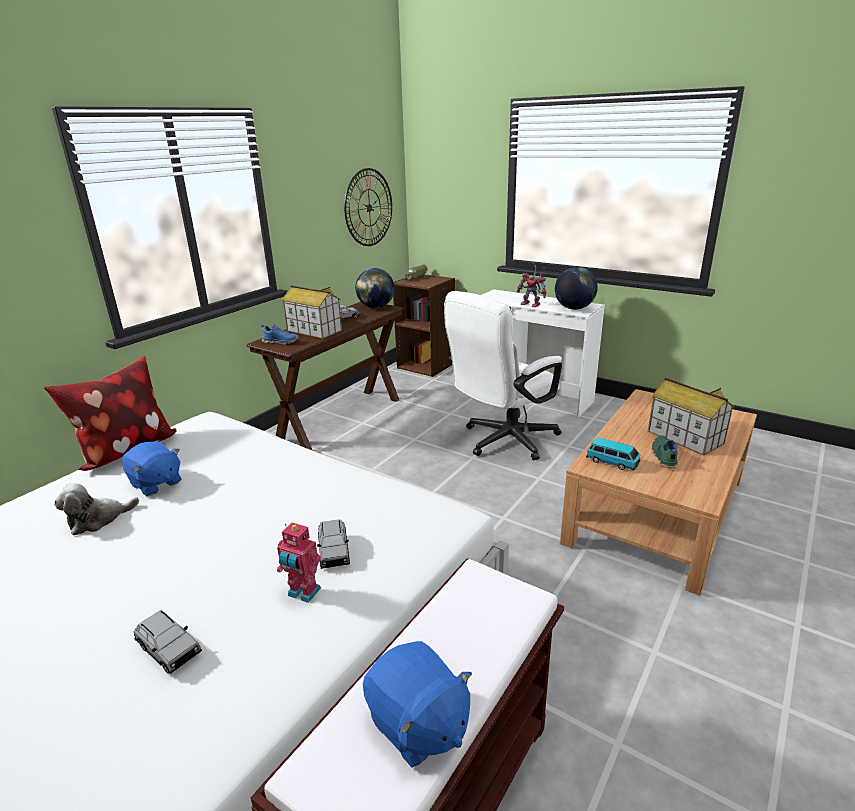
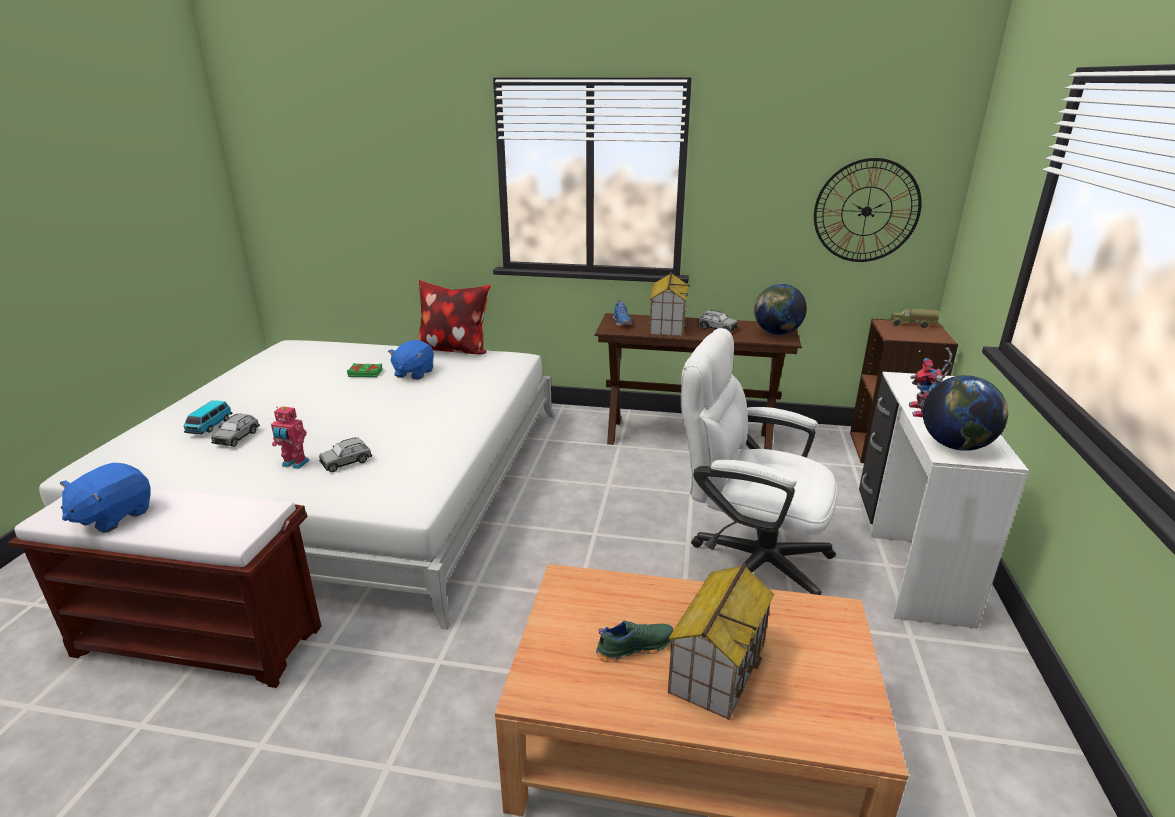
camera: 65 degrees right, 0 degrees up
plush toy [54,483,139,535] -> green book [347,363,383,377]
toy robot [277,522,321,603] -> toy robot turned 75 degrees counterclockwise [271,406,309,469]
toy car [586,437,640,471] -> toy car moved to [184,400,233,434]

